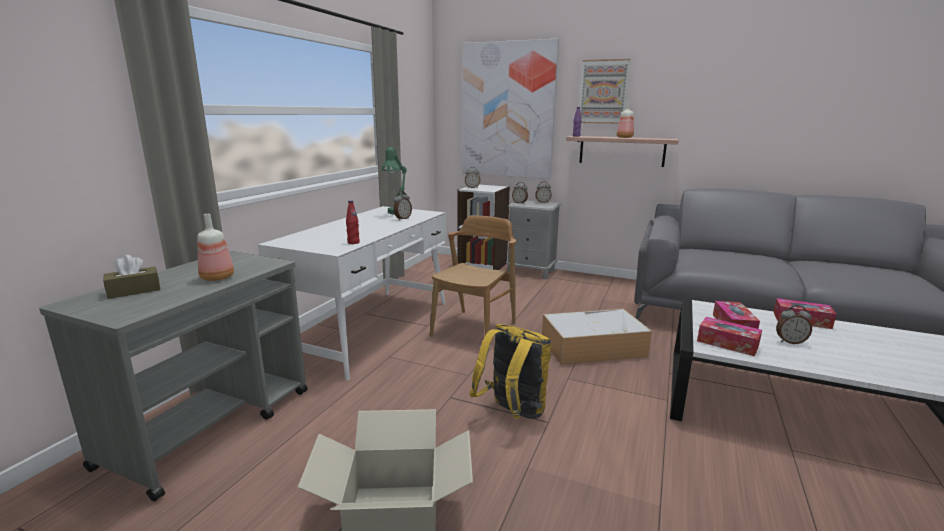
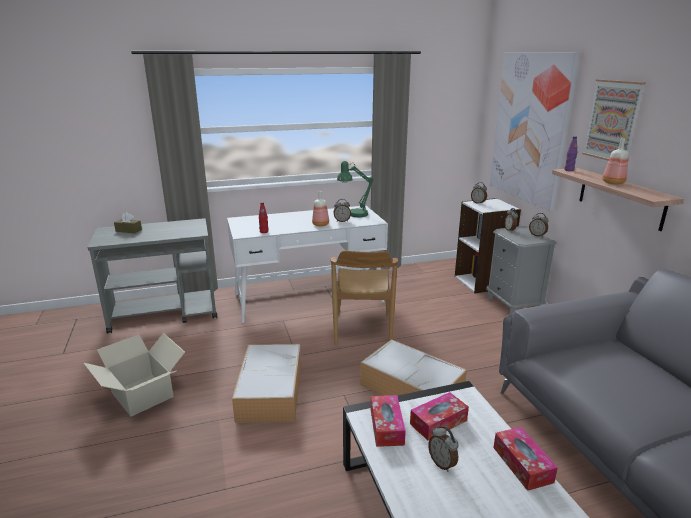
camera: 50 degrees right, 5 degrees up
bottle [197,214,234,281] -> bottle moved to [312,191,329,227]
brown chair [430,215,516,337] -> brown chair turned 105 degrees clockwise [331,251,398,345]
yellow backpack [470,324,552,419] -> storage box [232,344,301,423]

